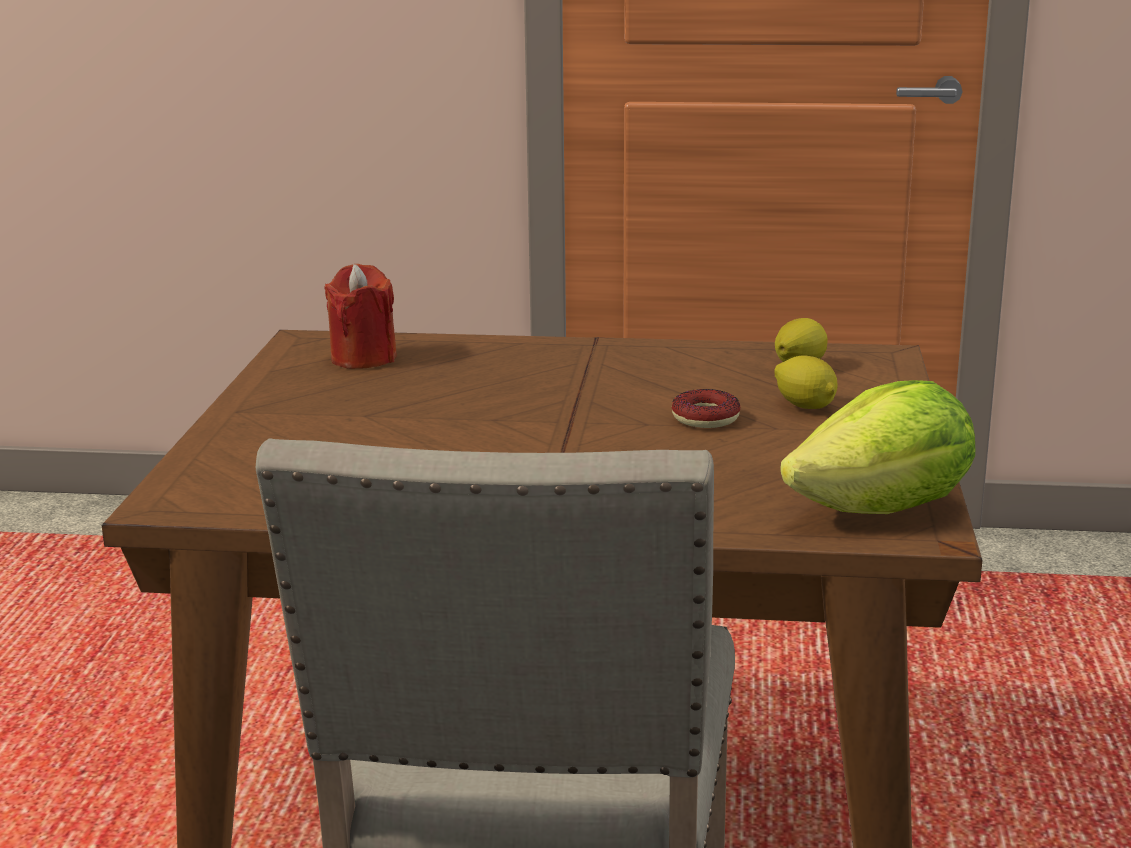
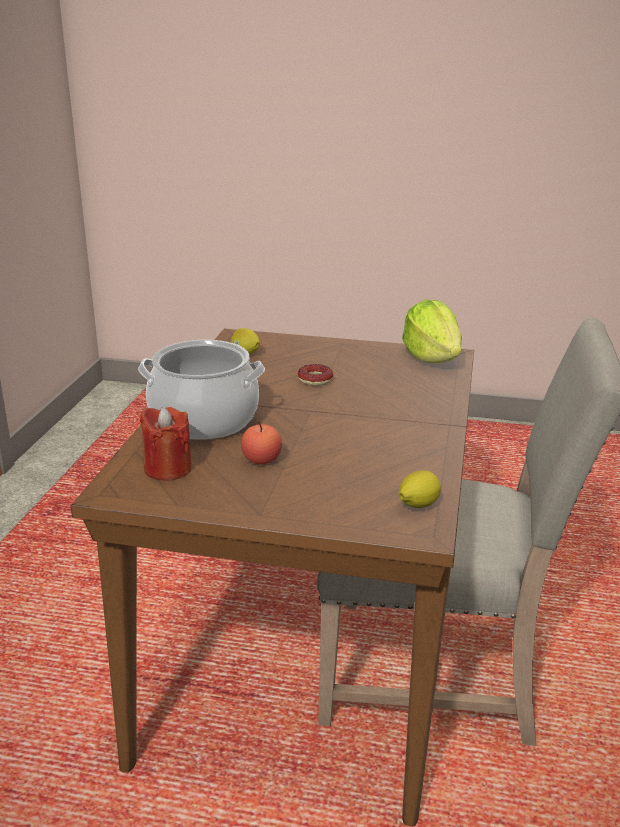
camera: 85 degrees left, 5 degrees up
lemon [774,356,838,409] -> lemon moved to [399,470,441,508]
none -> cooking pot [138,340,265,440]
none -> apple [241,421,282,465]

